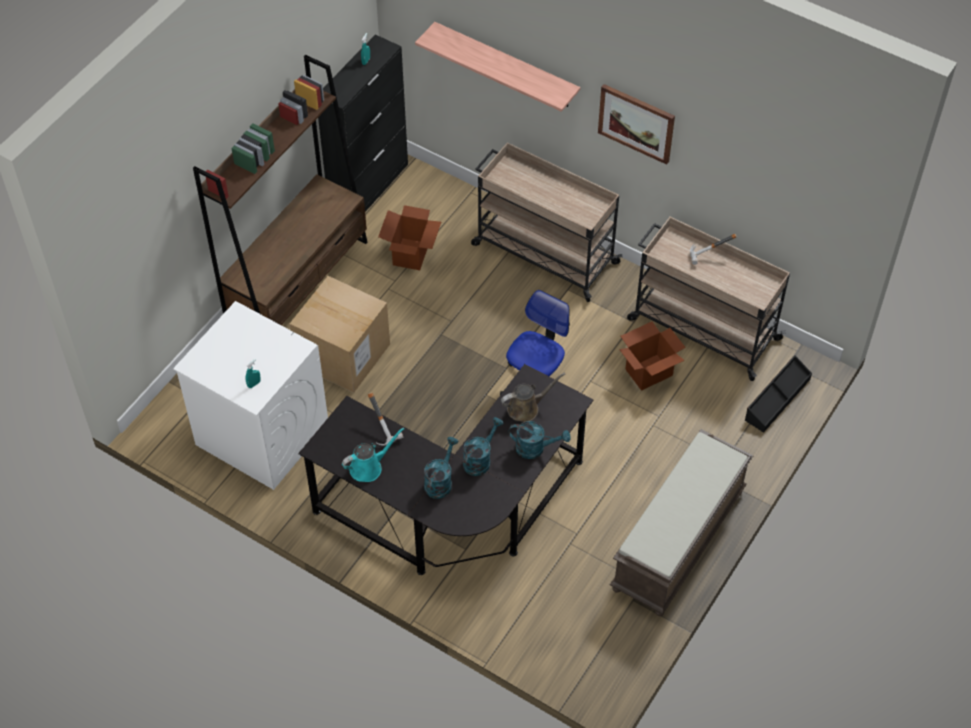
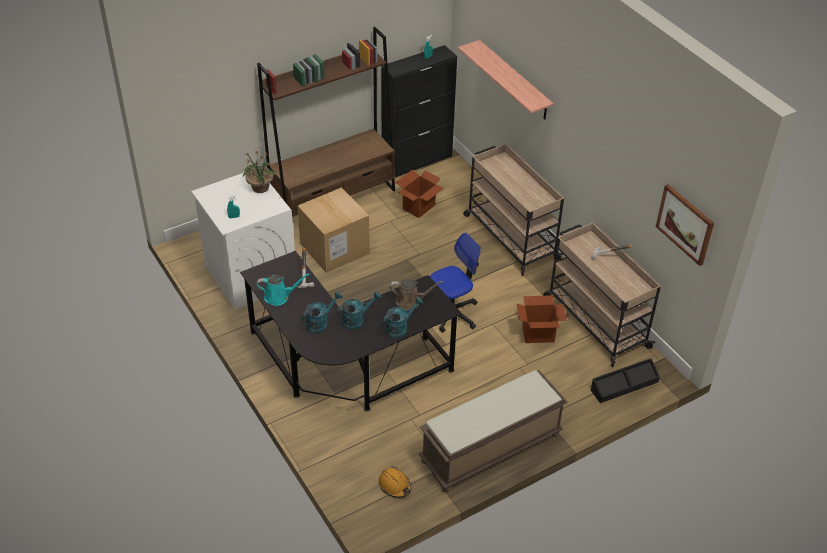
camera: 25 degrees right, 10 degrees down
turquoise watering can [508,421,570,459] -> turquoise watering can turned 75 degrees counterclockwise [382,297,423,338]
picture [598,84,675,165] -> picture moved to [656,184,714,266]
none -> potted plant [243,150,276,193]
none -> orange hard hat [379,466,411,498]

